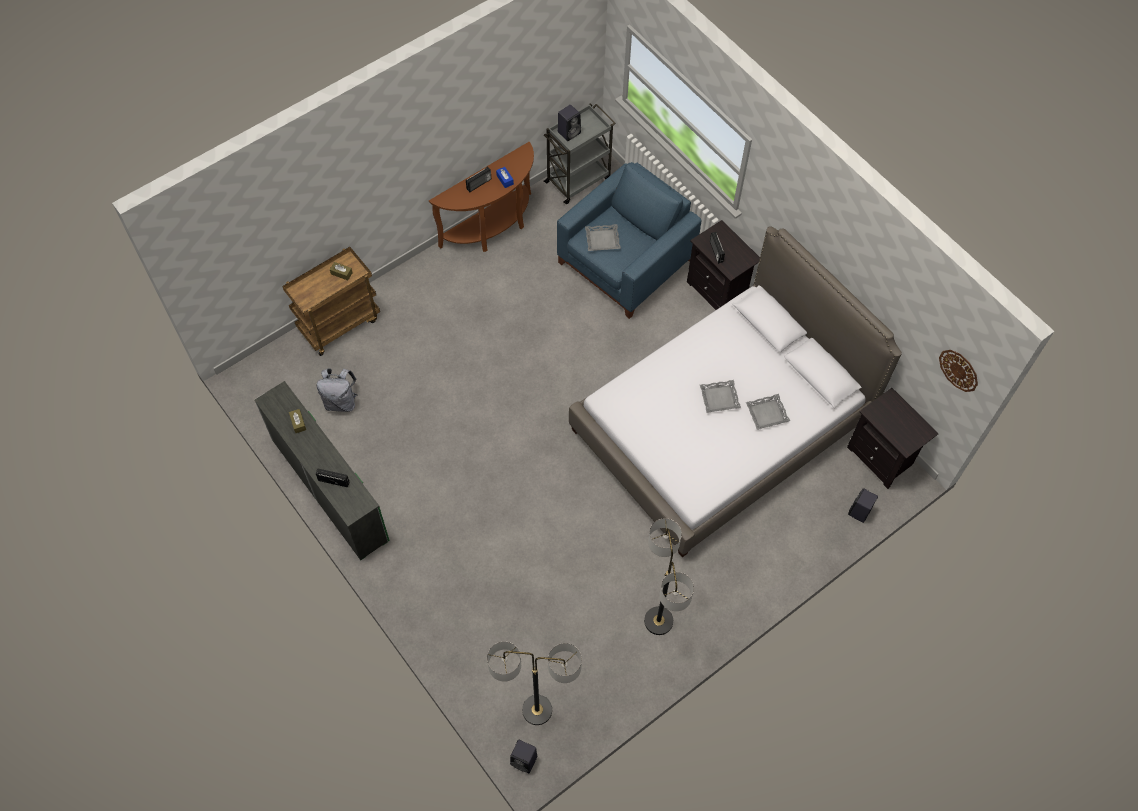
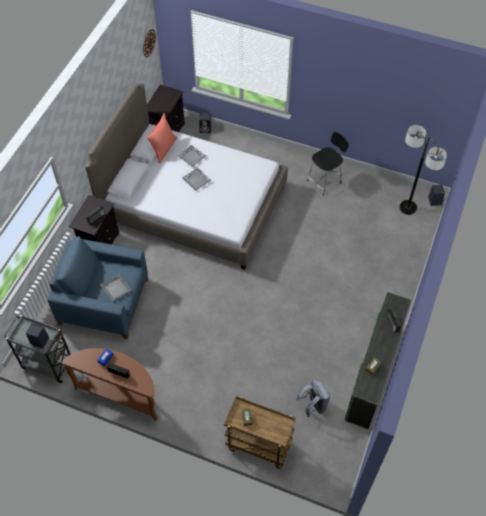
camera: 120 degrees left, 5 degrees down
floor lamp [644,518,694,635] -> black chair [307,132,349,196]
none -> red pillow [147,113,177,164]

